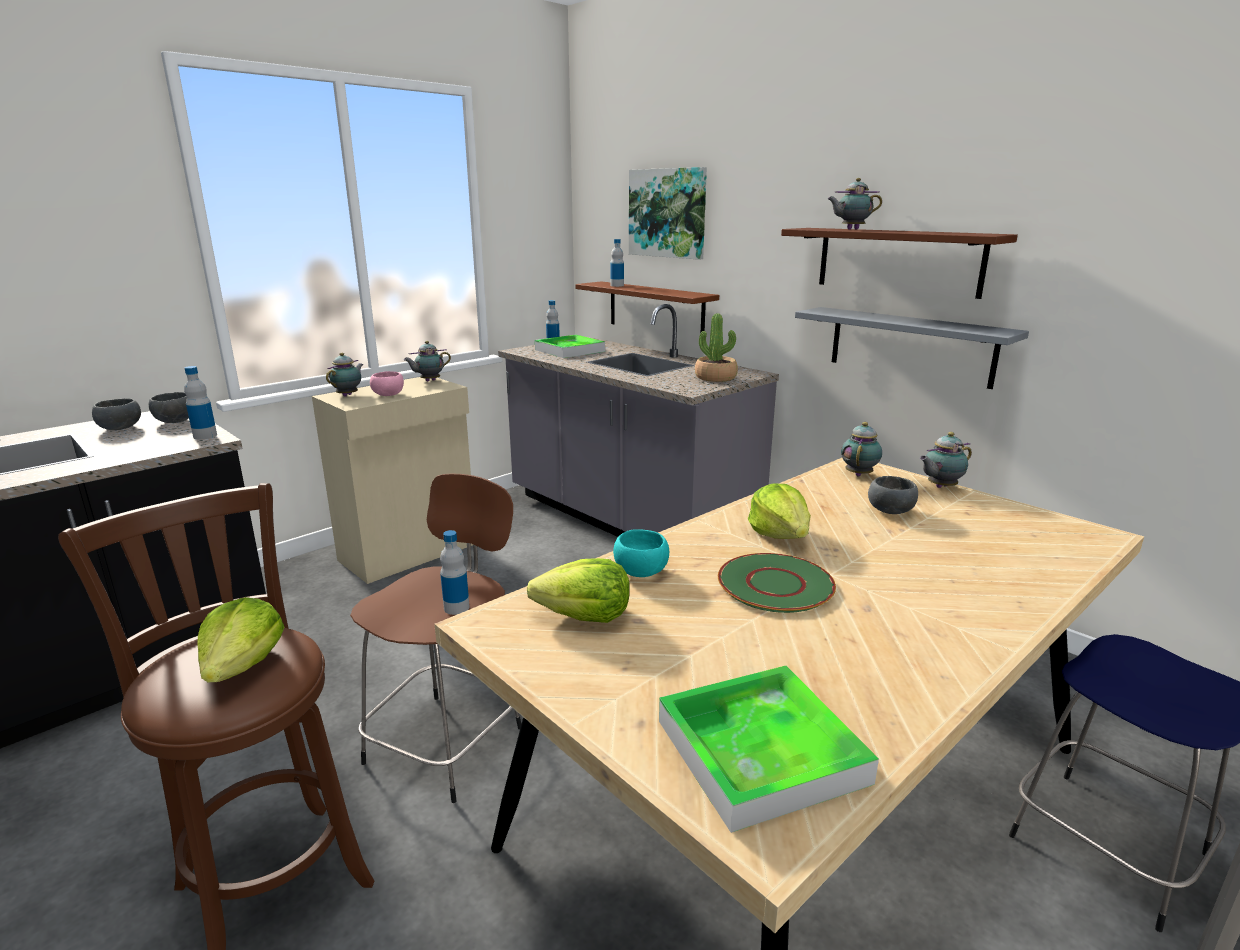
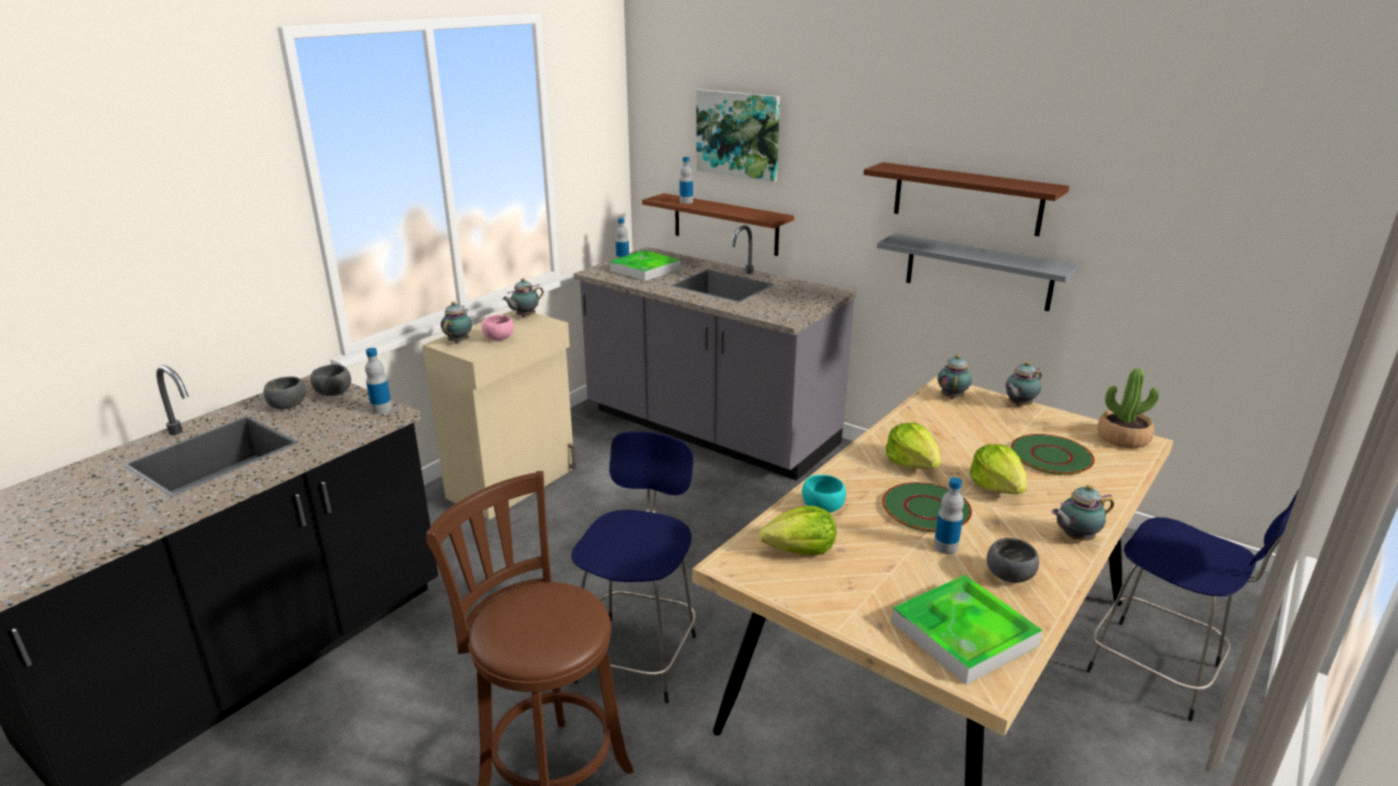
camera: 10 degrees left, 5 degrees up
lettuce [197,597,284,682] -> lettuce moved to [970,444,1027,494]
brown stool [350,473,521,803] -> blue stool [571,432,696,703]
bottle [440,530,470,615] -> bottle moved to [934,477,964,554]
potted plant [695,313,738,382] -> potted plant moved to [1098,368,1159,448]
teapot [827,178,882,230] -> teapot moved to [1051,485,1114,541]
grey bowl [868,476,918,514] -> grey bowl moved to [987,538,1039,583]
none -> green plate [1011,434,1095,475]

